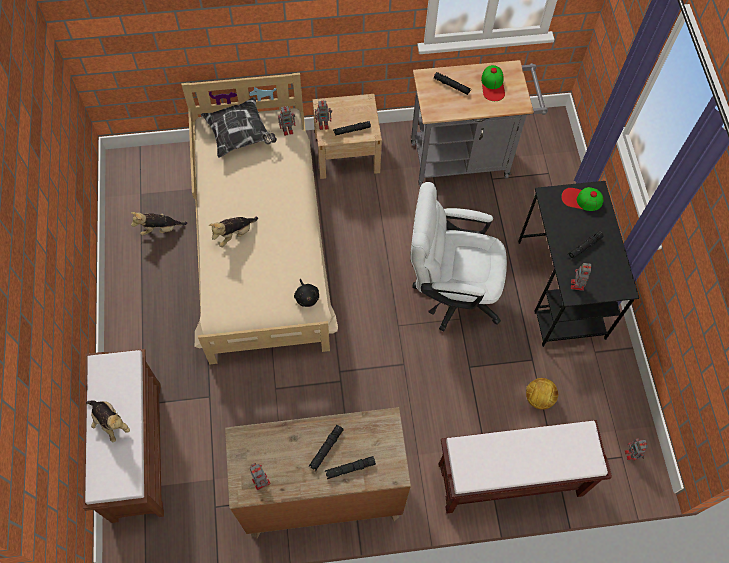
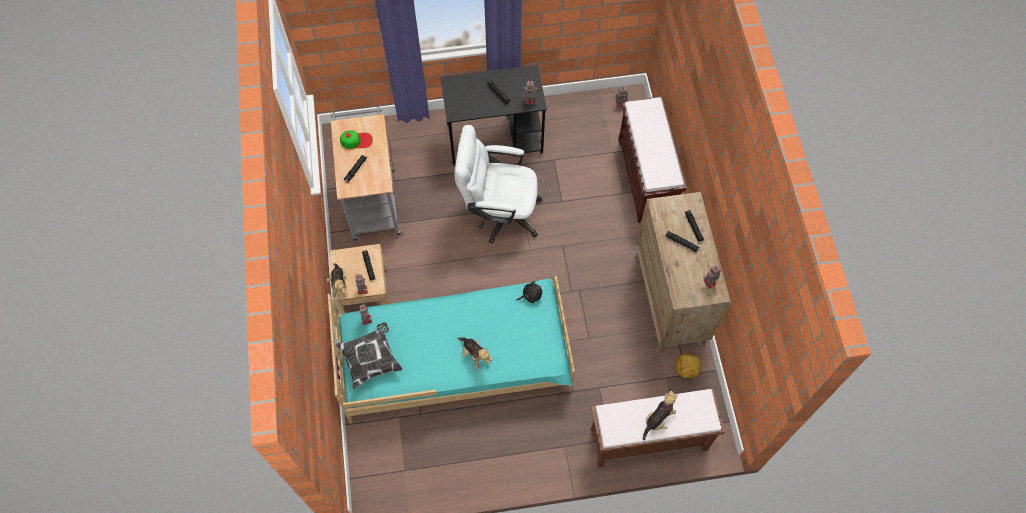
camera: 90 degrees left, 0 degrees up
plush toy [131,212,187,236] -> plush toy moved to [326,263,348,298]
beige bed [182,73,338,365] -> turquoise bed [327,276,575,423]
white office chair [410,182,507,332] -> white office chair turned 90 degrees clockwise [454,125,542,244]
football [526,378,558,410] -> football moved to [675,353,702,378]
cap [561,187,604,211] -> none

